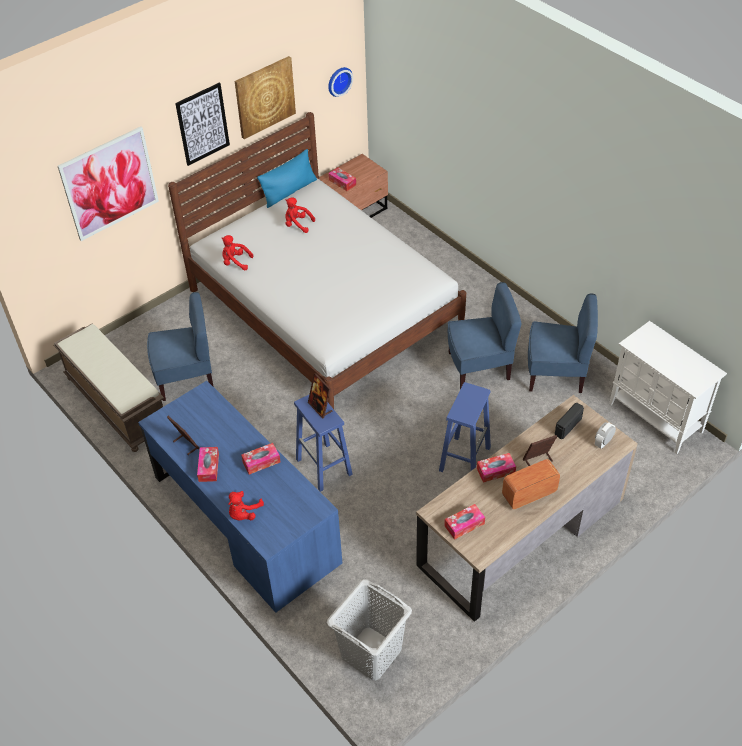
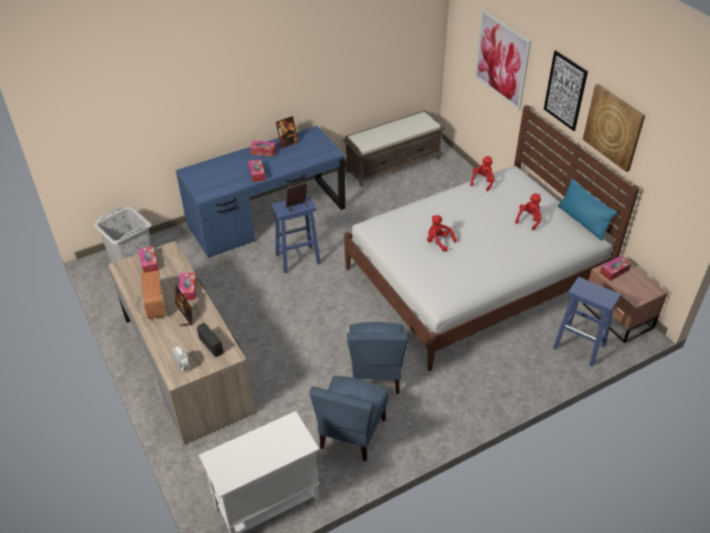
camera: 100 degrees right, 5 degrees down
blue chair [147,292,214,401] -> none
red plush toy [228,491,264,520] -> red plush toy moved to [427,215,457,252]
wall clock [328,67,353,97] -> none
blue stool [439,382,491,472] -> blue stool moved to [553,277,621,367]

